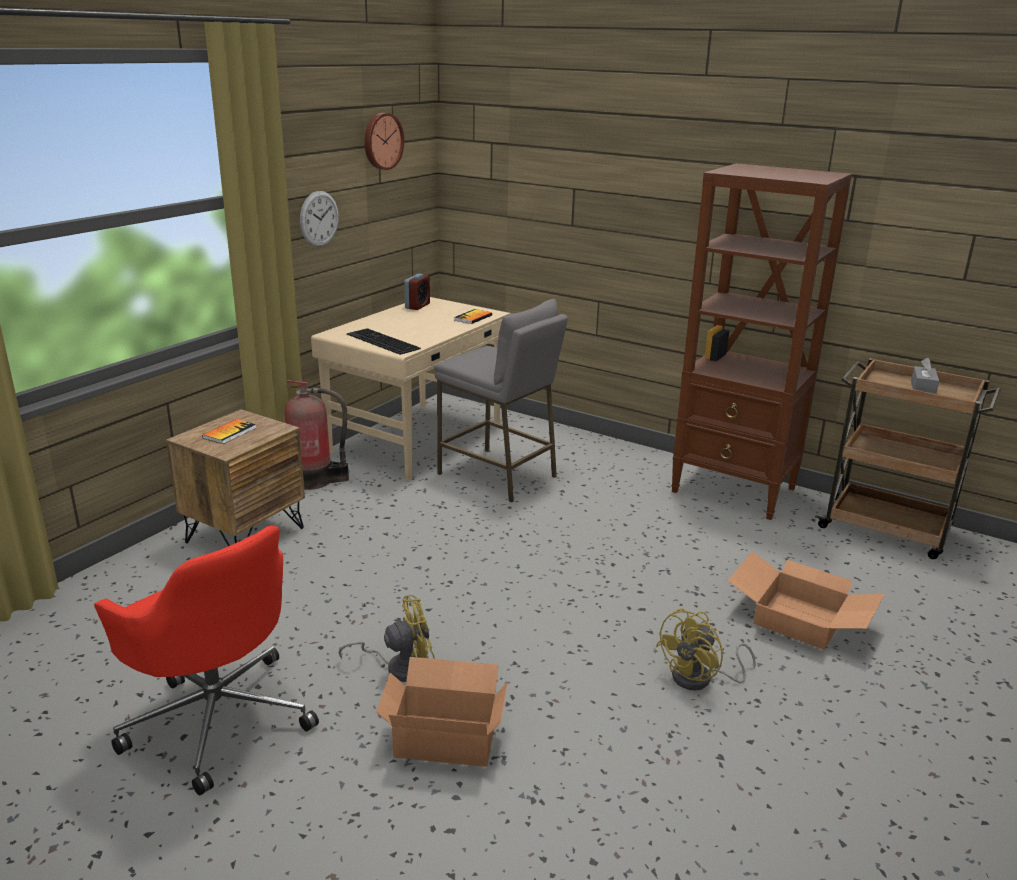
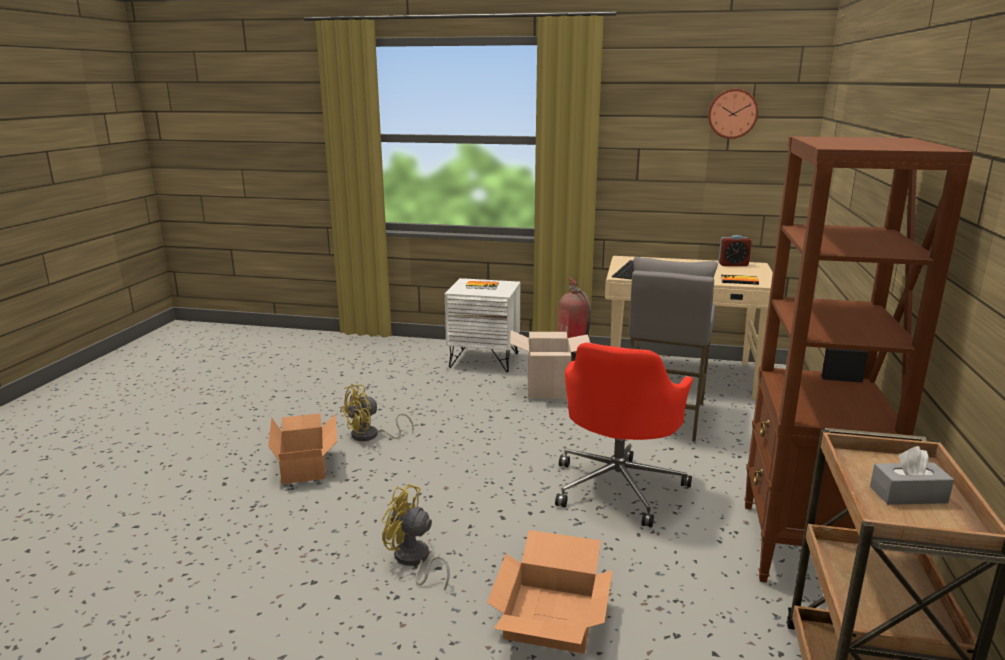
camera: 70 degrees right, 5 degrees down
red office chair [94,526,319,795] -> red office chair moved to [555,342,693,528]
brown nightstand [166,409,305,546] -> white nightstand [445,278,520,372]
wall clock [300,191,339,247] -> none
yellow fan [339,595,435,682] -> yellow fan turned 90 degrees clockwise [340,384,414,441]
none -> cardboard box [510,330,590,399]

